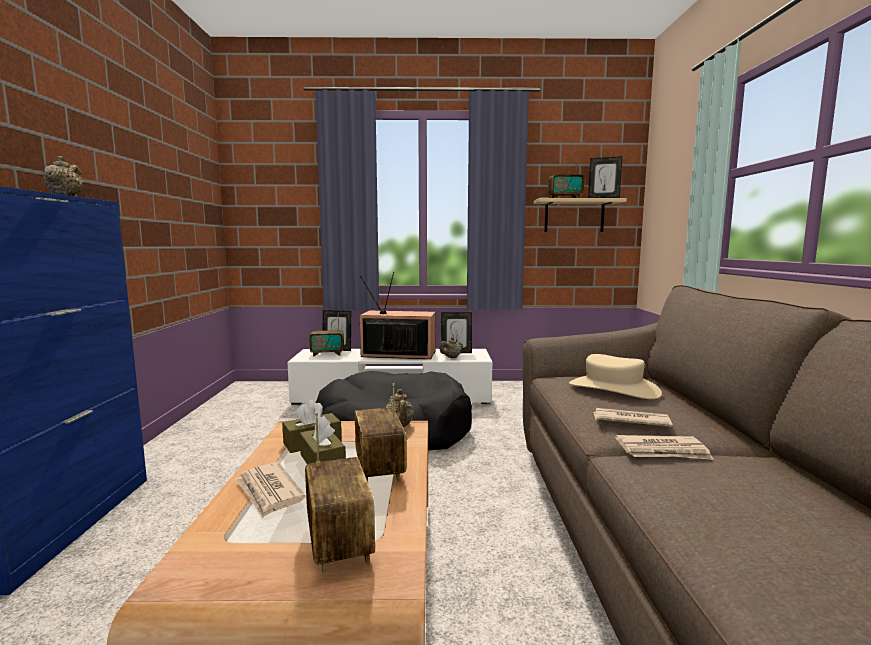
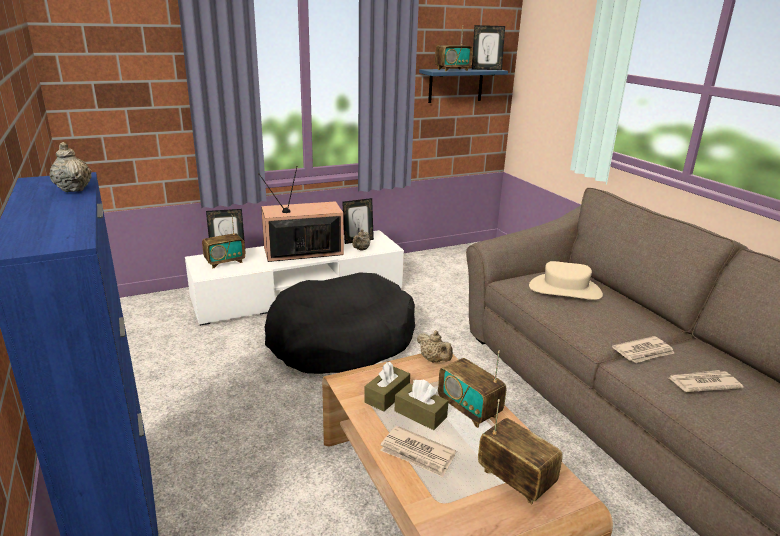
camera: 25 degrees left, 15 degrees up
beige shelf [534,198,627,232] -> blue shelf [419,68,508,103]
newspaper [593,408,673,427] -> newspaper moved to [669,370,744,392]

